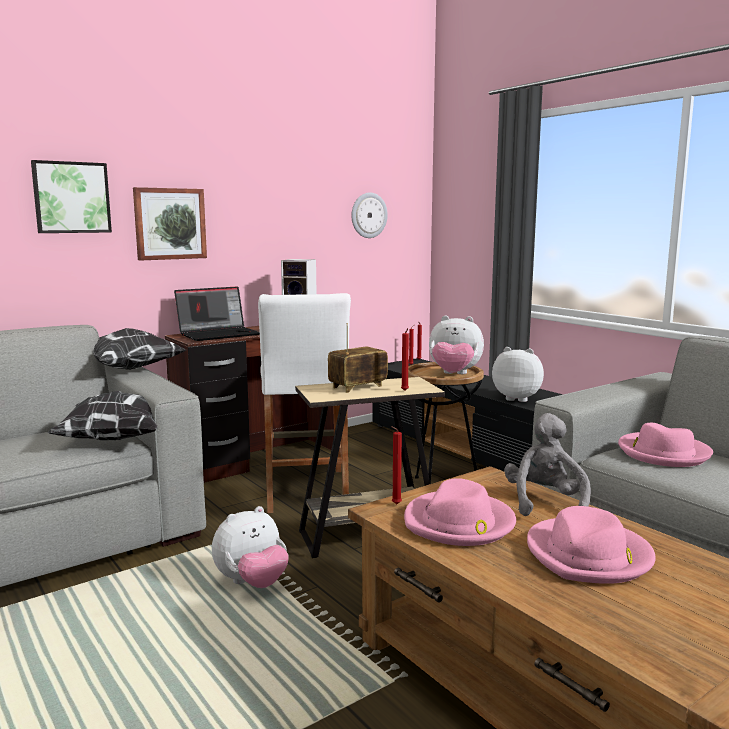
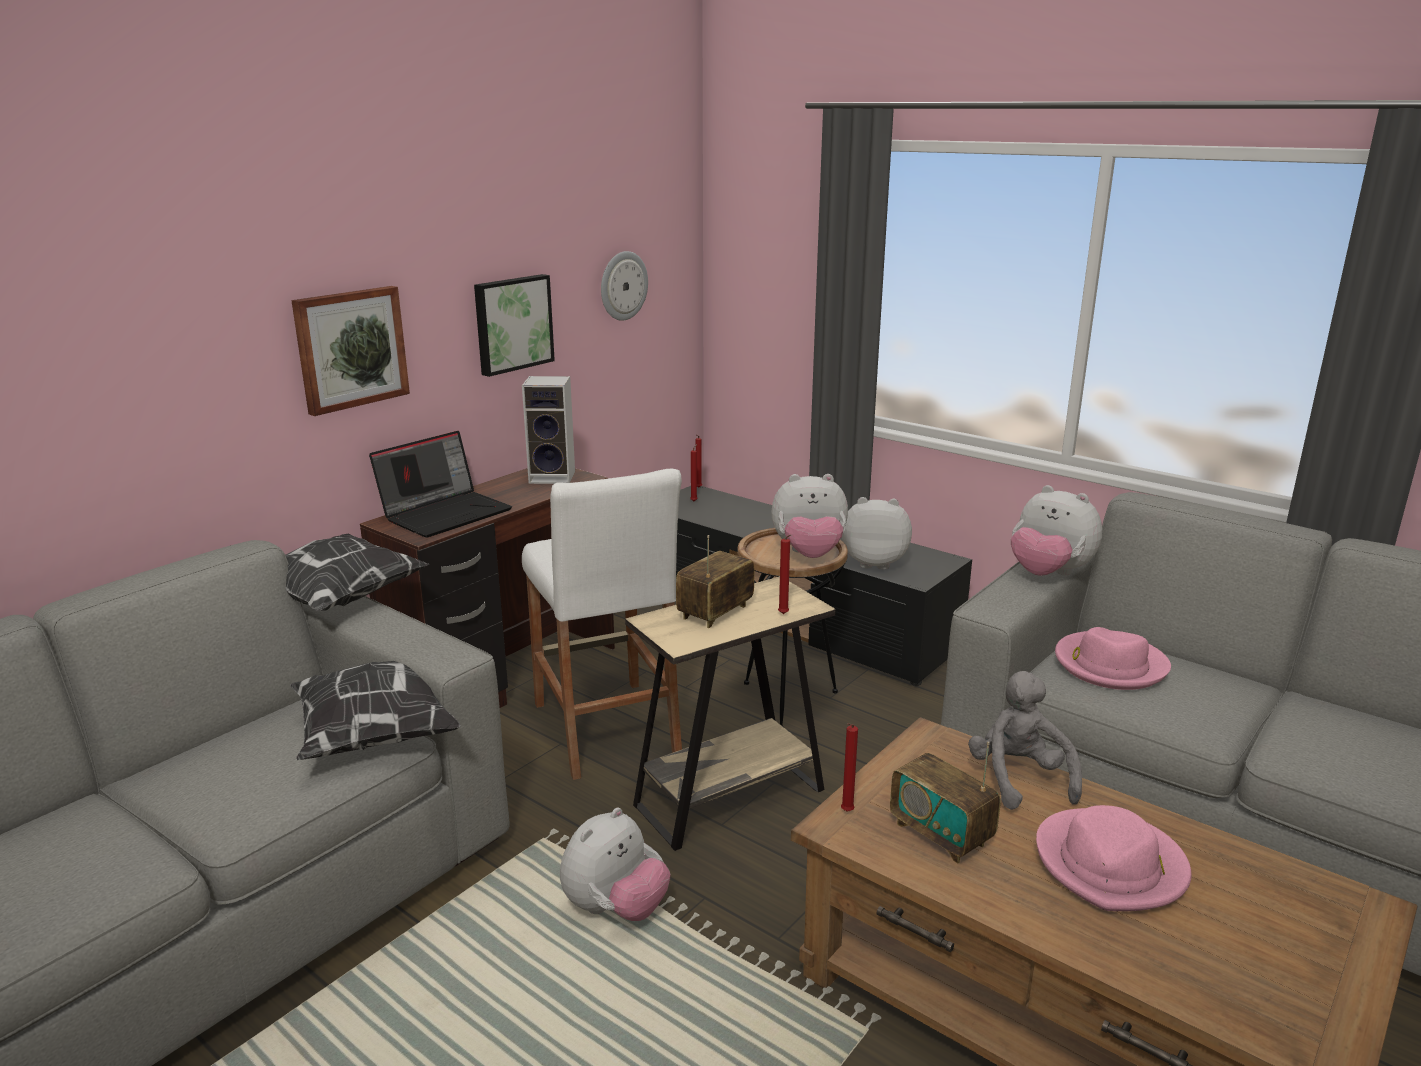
camera: 15 degrees left, 10 degrees up
picture [31,160,112,233] -> picture moved to [474,274,555,377]
pink hat [404,478,516,546] -> radio [890,741,1001,863]
none -> plush toy [1011,485,1102,576]

